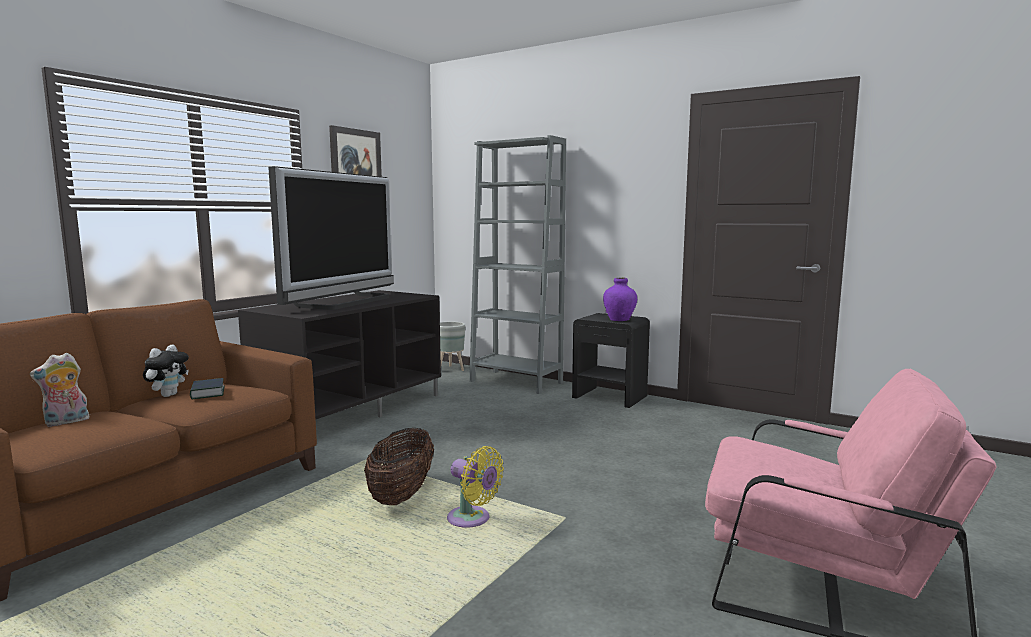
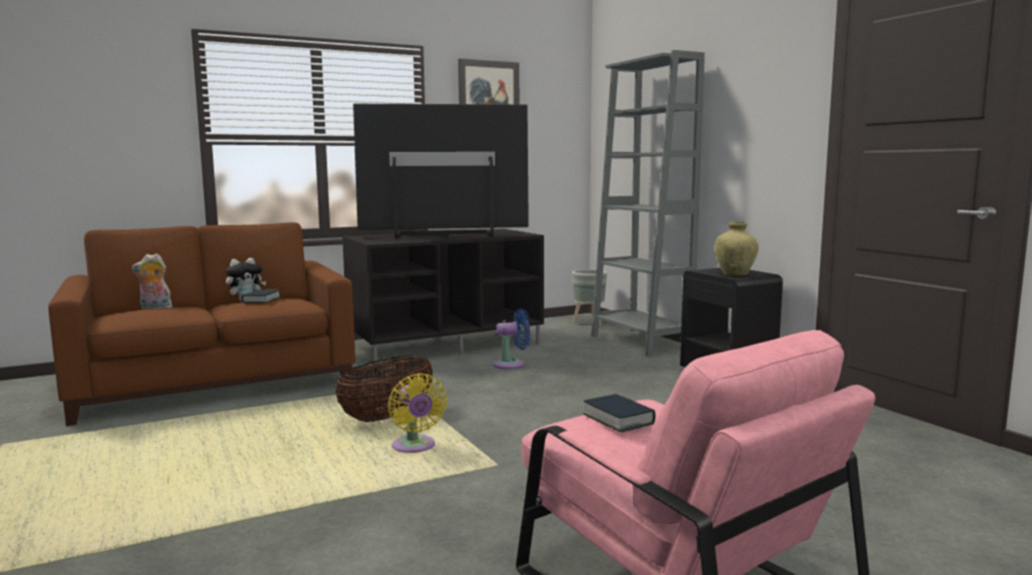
camera: 30 degrees right, 0 degrees up
television [268,166,394,310] -> television turned 150 degrees counterclockwise [353,104,529,239]
purple vase [603,277,637,321] -> beige vase [714,221,759,276]
none -> blue fan [493,308,531,369]
none -> book [583,394,655,432]

